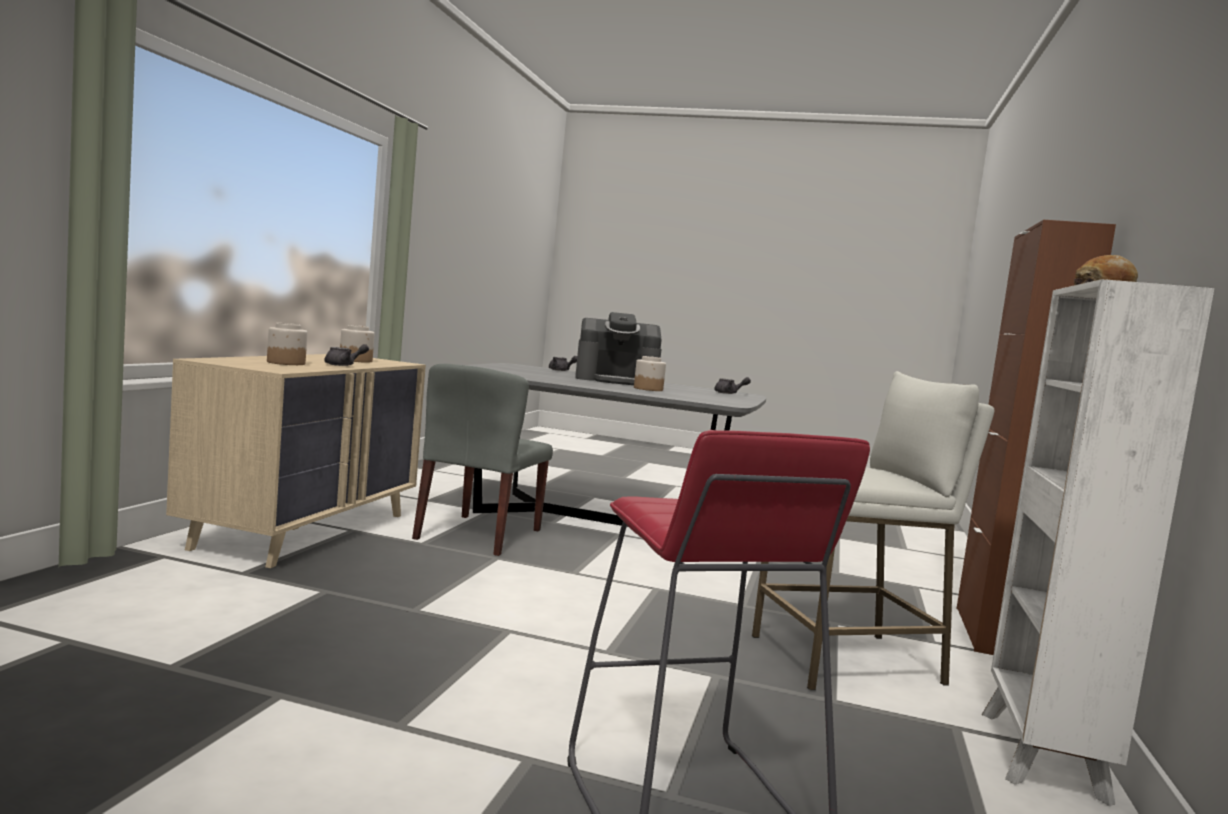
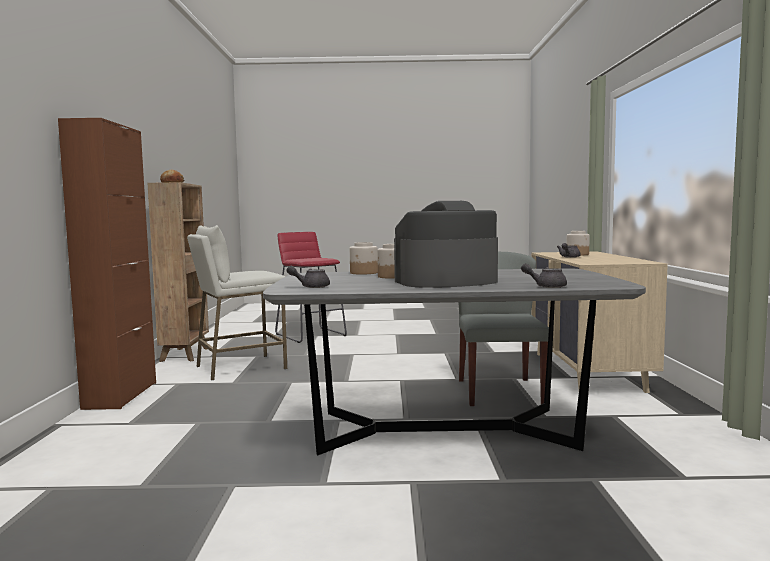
camera: 165 degrees right, 0 degrees up
jar [340,325,374,363] -> jar moved to [350,242,378,274]
white bookcase [982,279,1214,806] -> brown bookcase [147,182,209,362]

